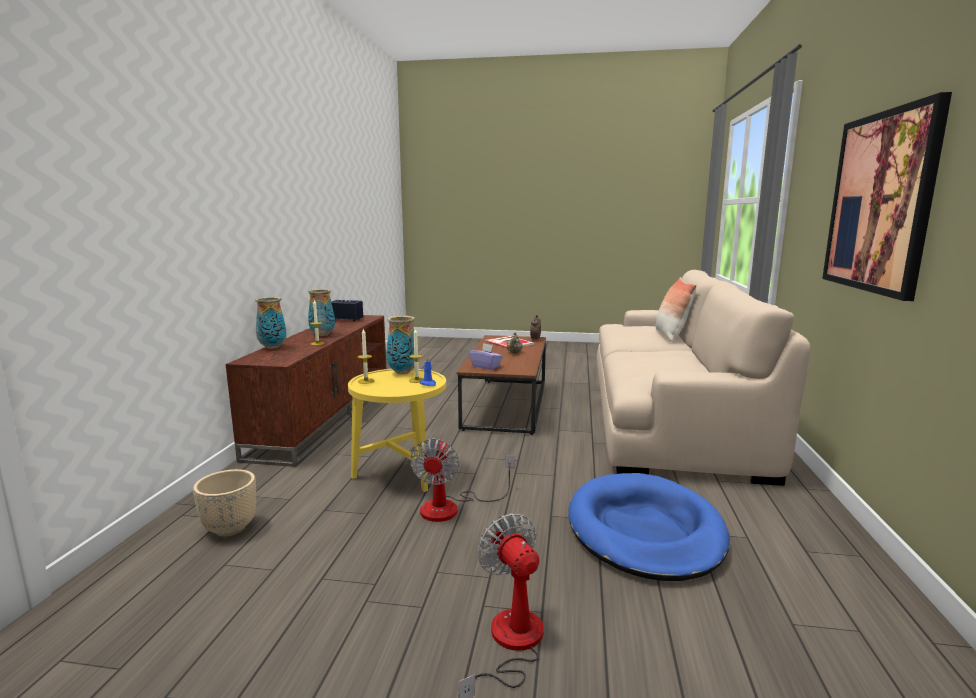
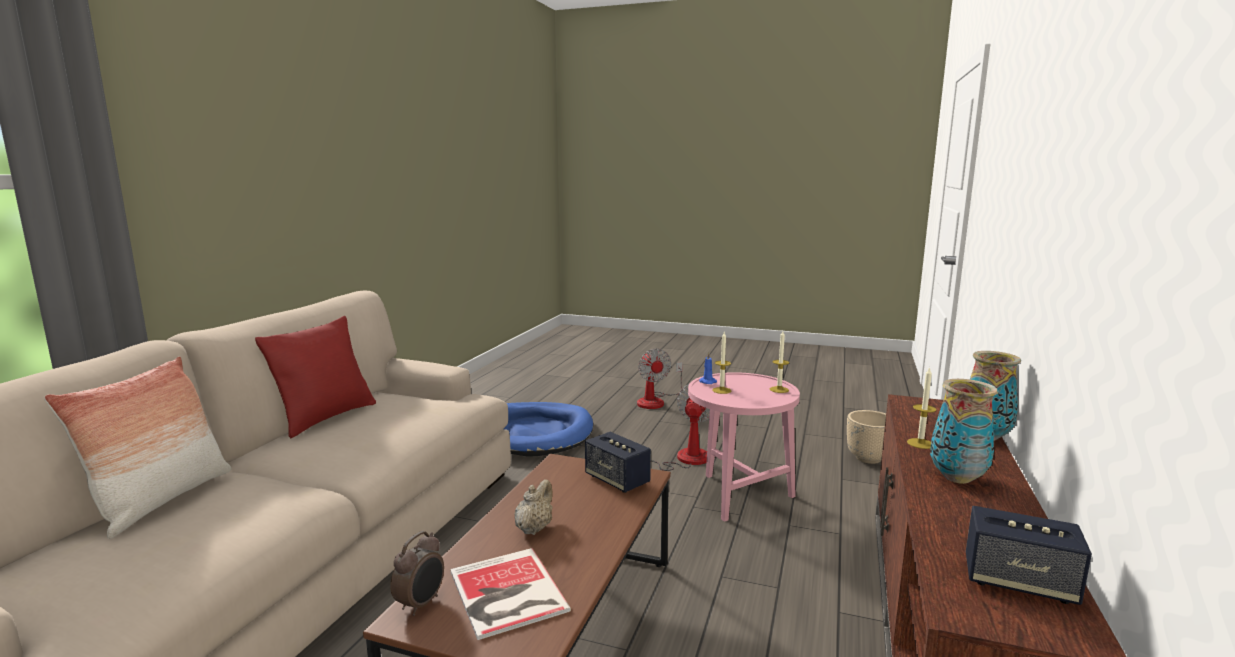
camera: 170 degrees left, 0 degrees up
yellow side table [348,368,446,492] -> pink side table [688,372,800,522]
vase [386,316,415,374] -> none
purple tissue box [469,343,503,370] -> speaker [585,432,651,493]
picture [822,92,952,301] -> none
none -> red pillow [255,316,376,438]

